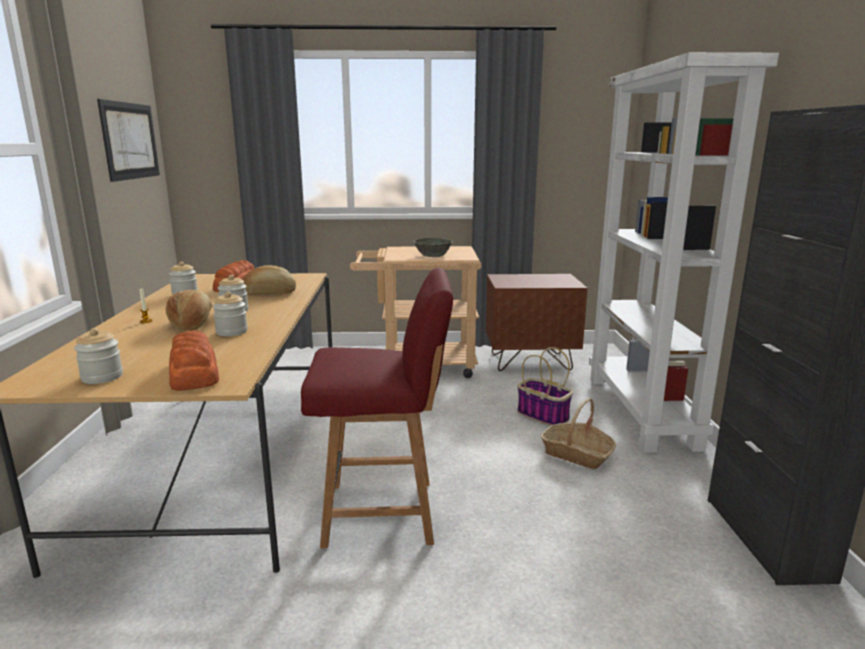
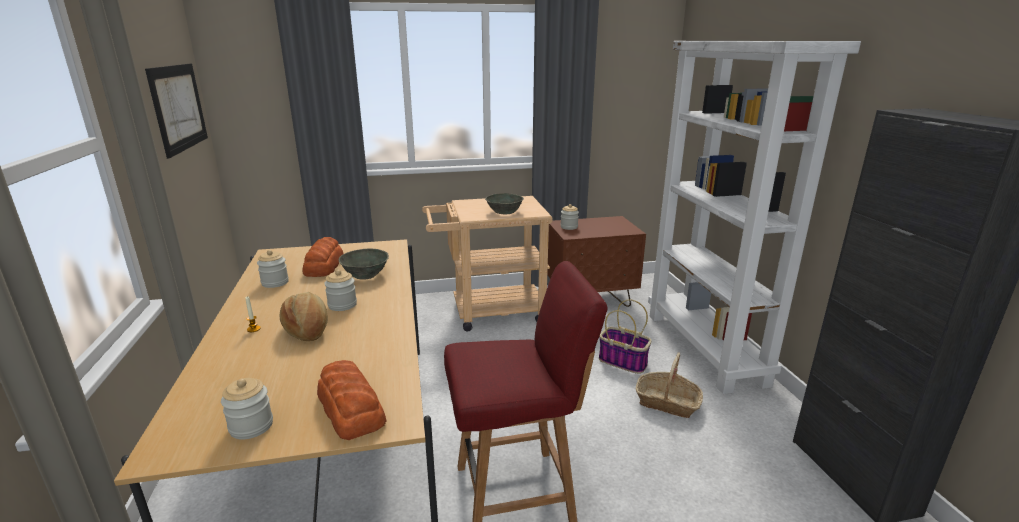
camera: 10 degrees left, 5 degrees up
jar [213,291,248,336] -> jar moved to [561,204,579,230]
bread [243,265,296,295] -> grey bowl [339,249,389,280]

